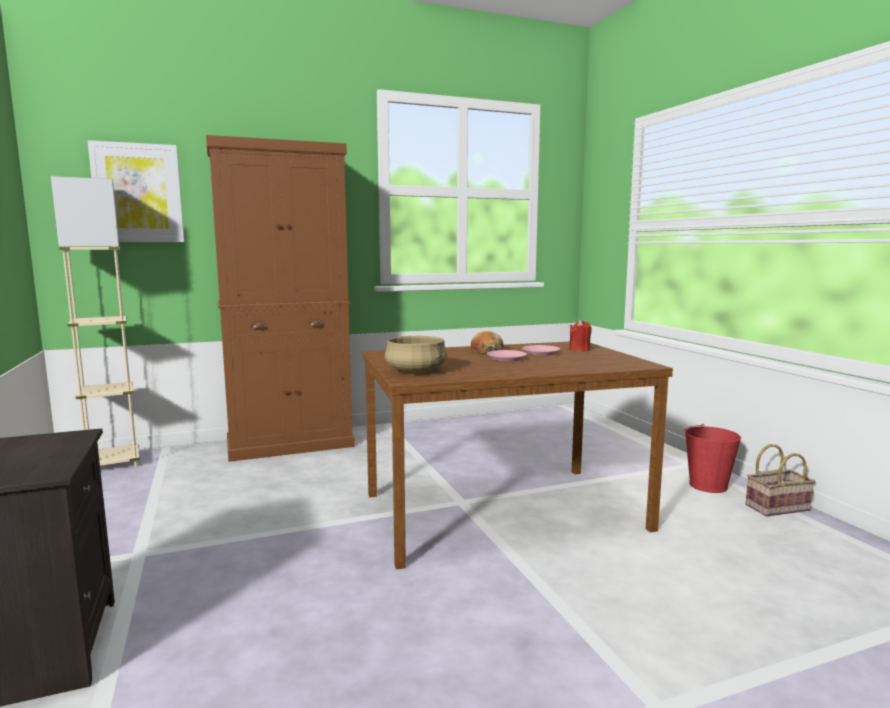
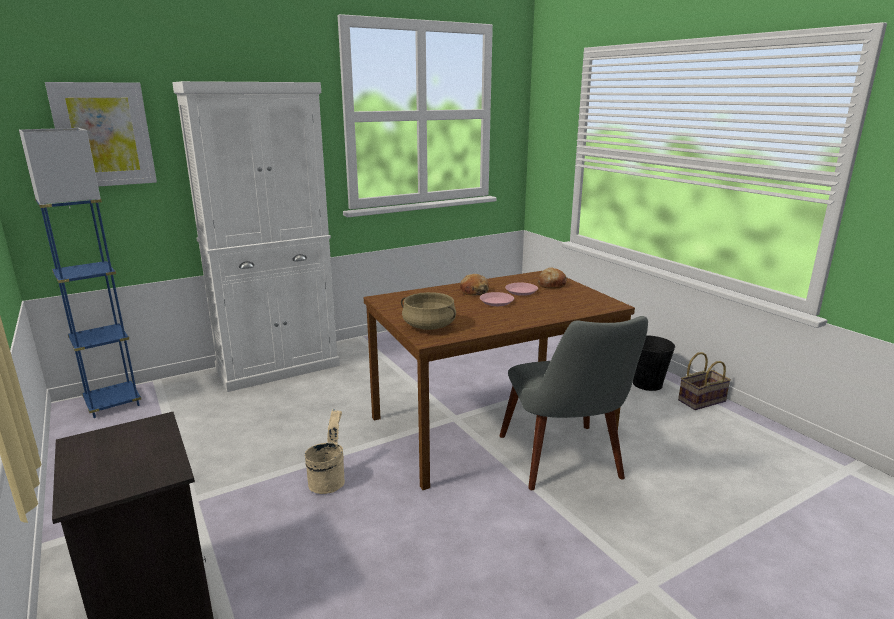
camera: 10 degrees left, 10 degrees up
beige floor lamp [51,176,140,467] -> blue floor lamp [19,128,141,418]
brown cabinet [206,135,355,462] -> white cabinet [172,81,340,392]
red candle [569,320,592,351] -> bread [538,267,567,288]
red bucket [684,424,741,493] -> black bucket [633,335,675,391]
none -> beige bucket [305,409,345,494]
none -> grey chair [500,316,648,490]

